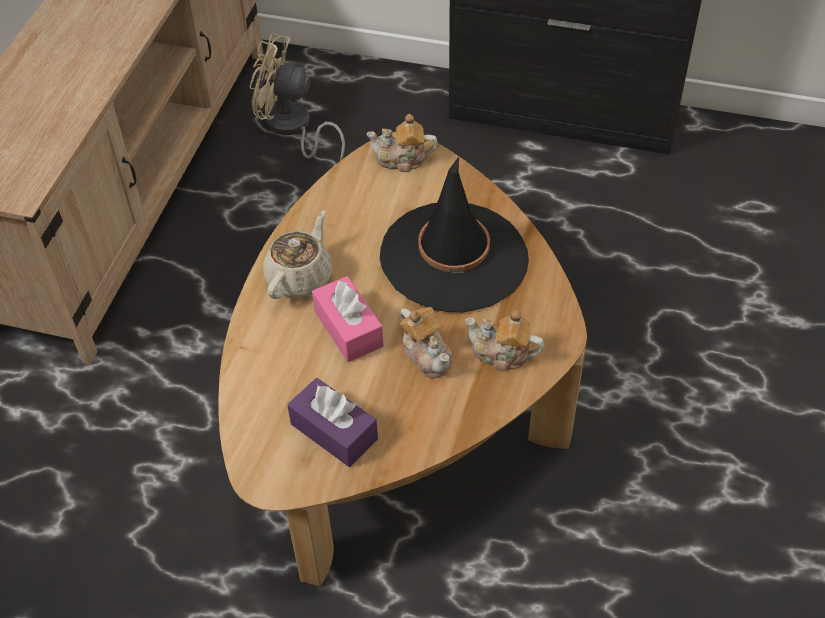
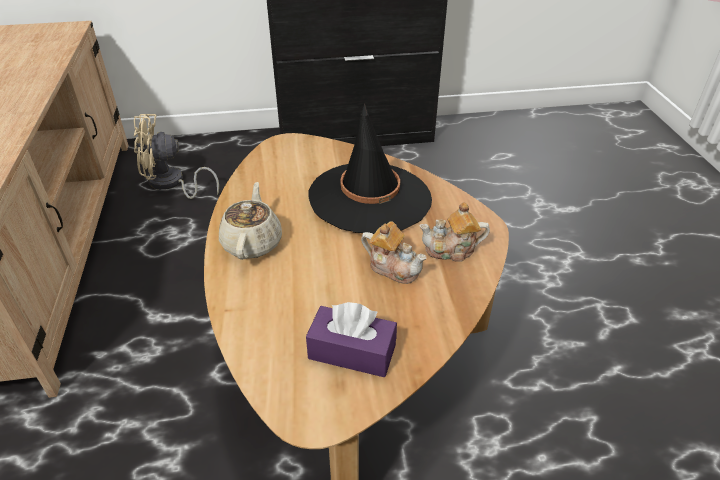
camera: 25 degrees left, 10 degrees down
pink tissue box [312,276,384,362] -> none
teapot [366,114,438,172] -> none

